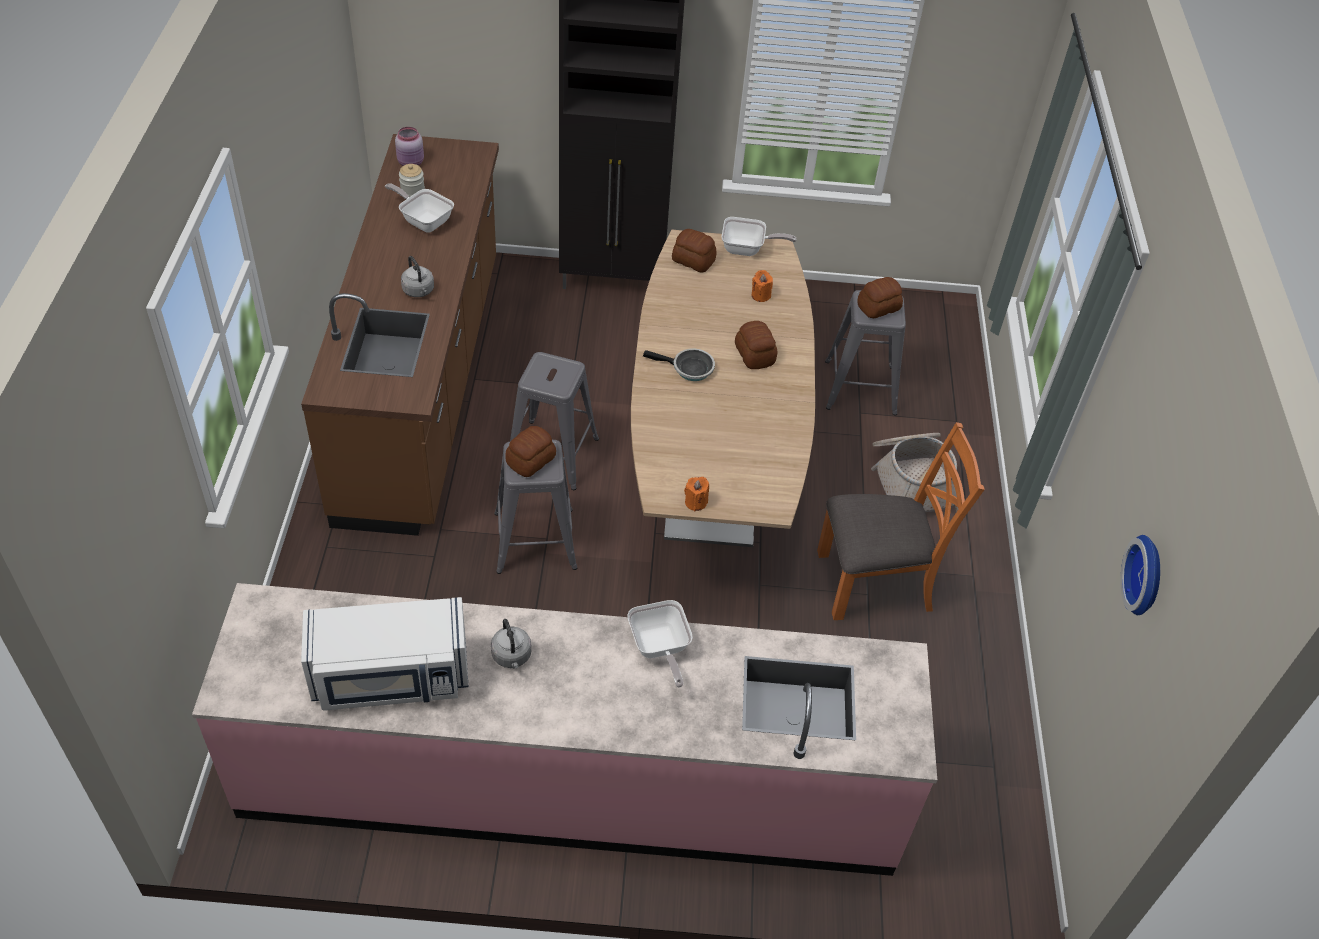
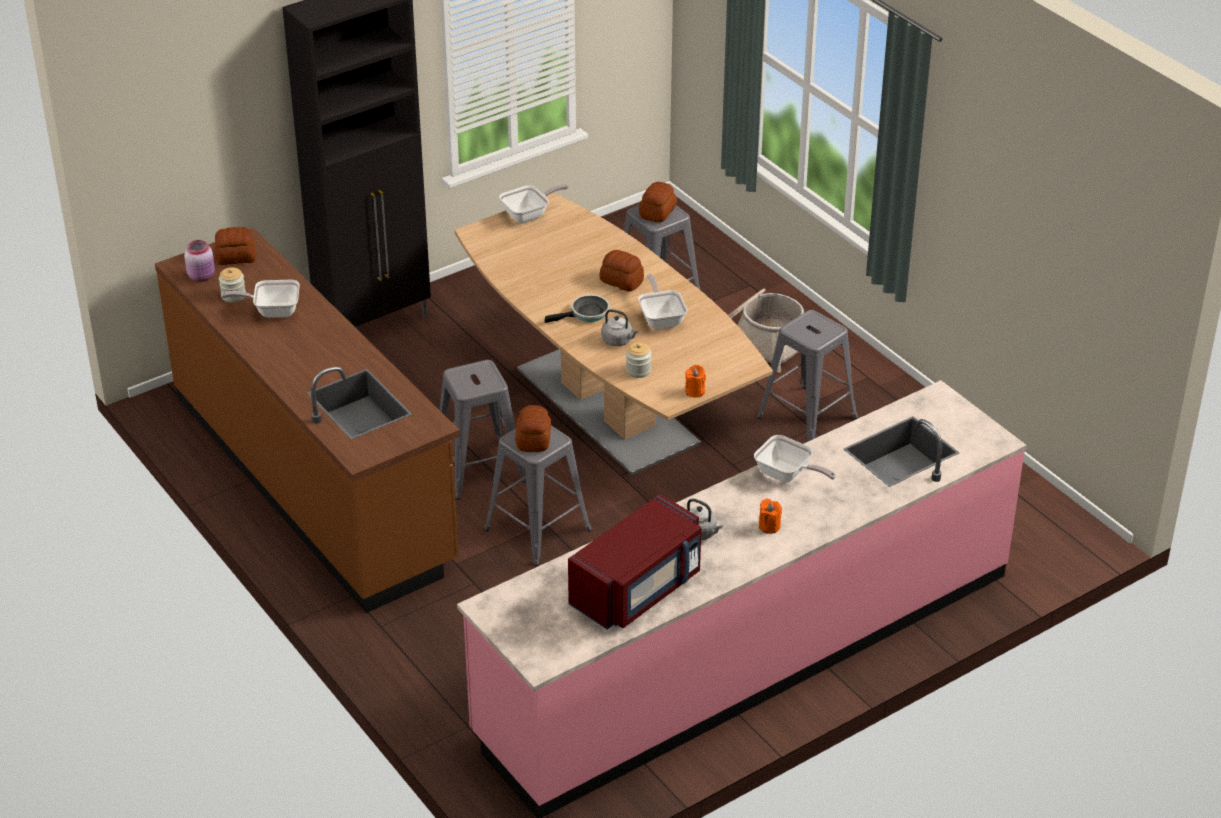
camera: 35 degrees left, 10 degrees down
white microwave [301,597,468,711] -> red microwave [568,494,701,629]
grey kettle [401,256,434,297] -> grey kettle moved to [602,309,639,346]
bread [672,229,717,273] -> bread moved to [215,227,256,265]
orange candle [752,270,773,302] -> orange candle moved to [759,499,782,534]
orange chair [817,422,985,620] -> grey stool [757,310,858,442]
wall clock [1121,535,1160,615] -> none
none -> jar [626,342,651,378]
none -> frying pan [638,274,687,330]

